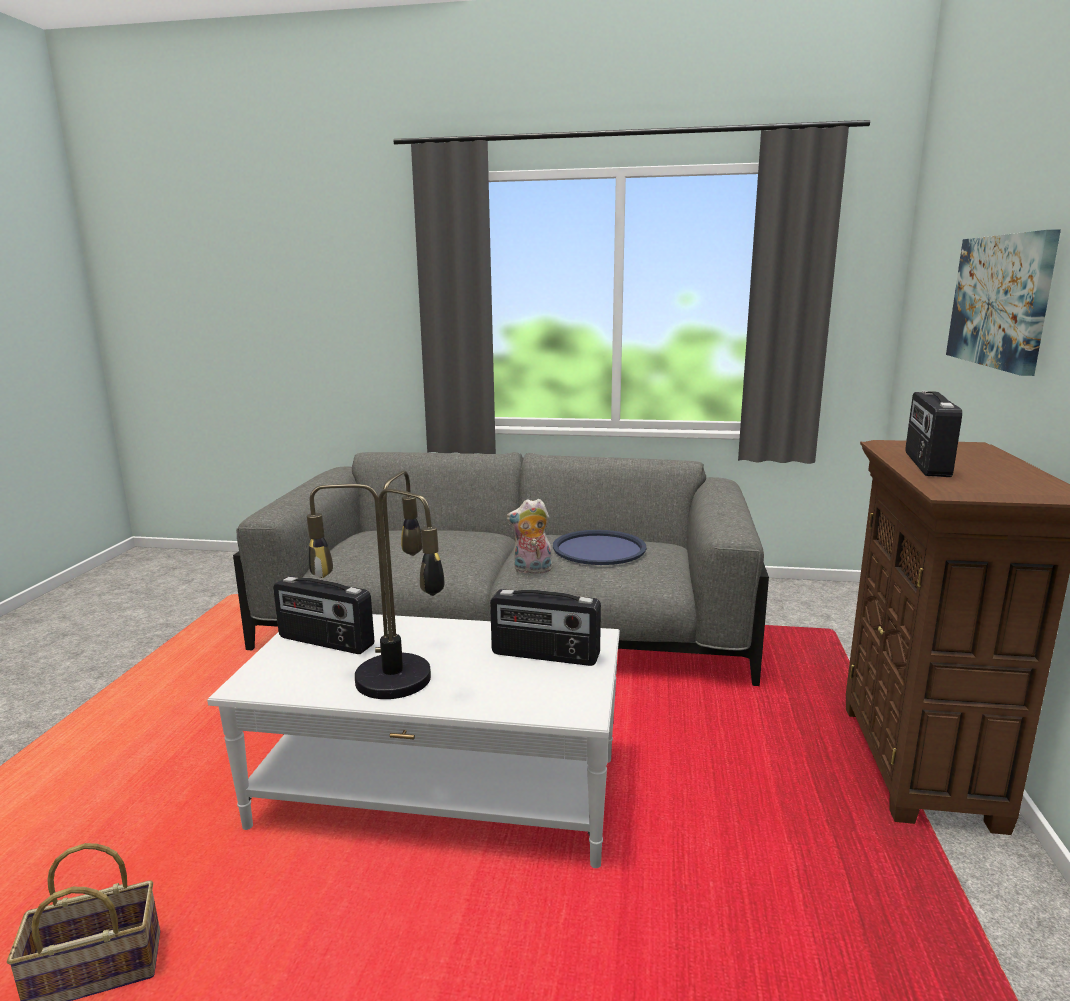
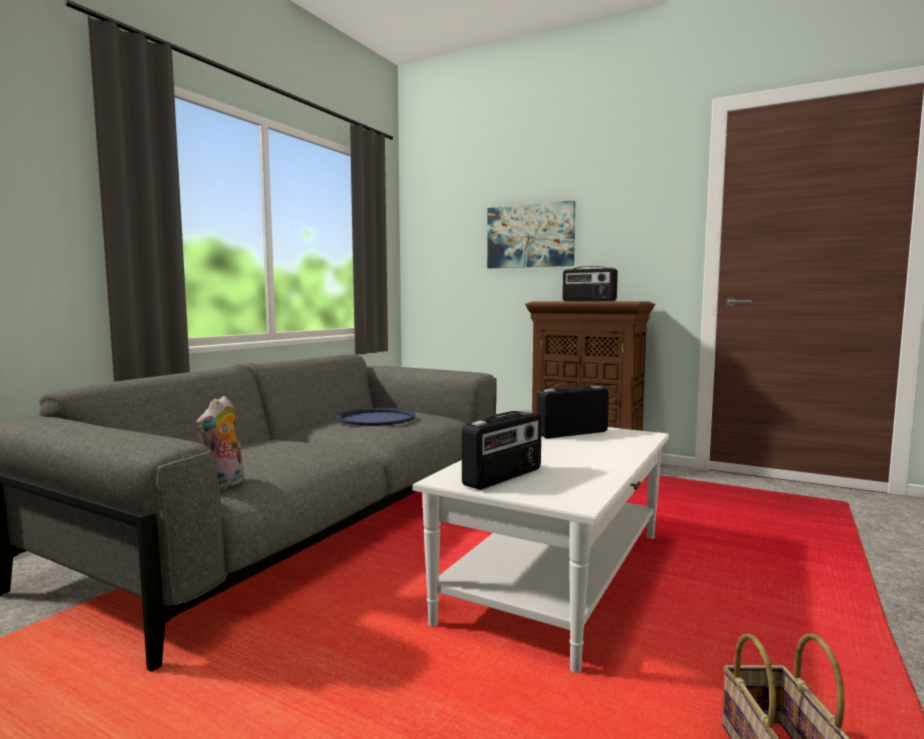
camera: 70 degrees left, 10 degrees down
table lamp [307,470,444,699] -> none
radio [490,589,601,666] -> radio turned 150 degrees counterclockwise [537,385,609,439]
plush toy [506,499,552,573] -> plush toy moved to [196,396,243,490]

